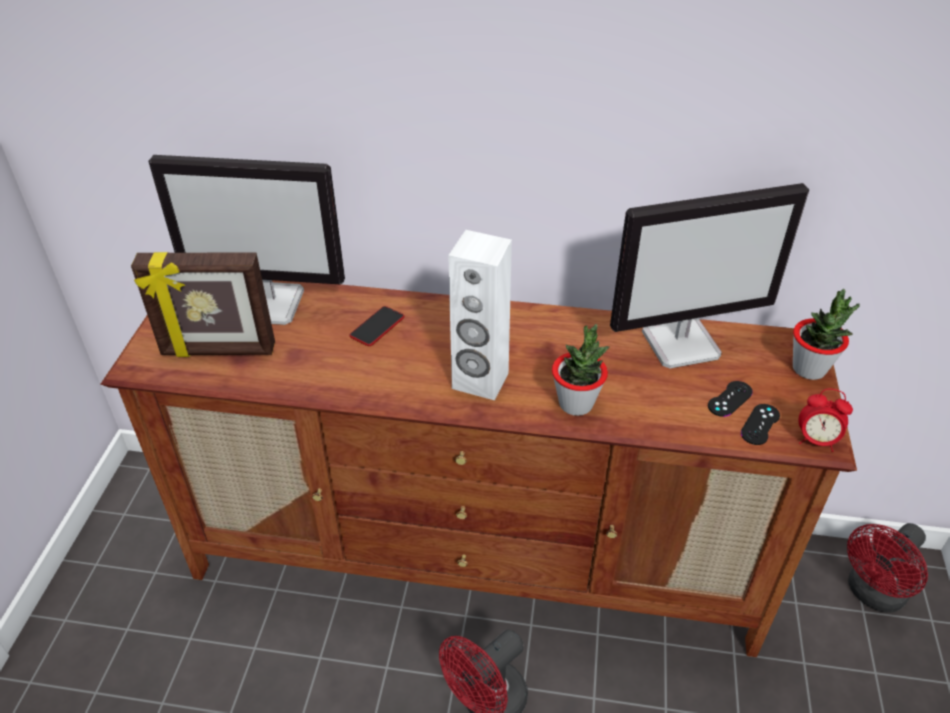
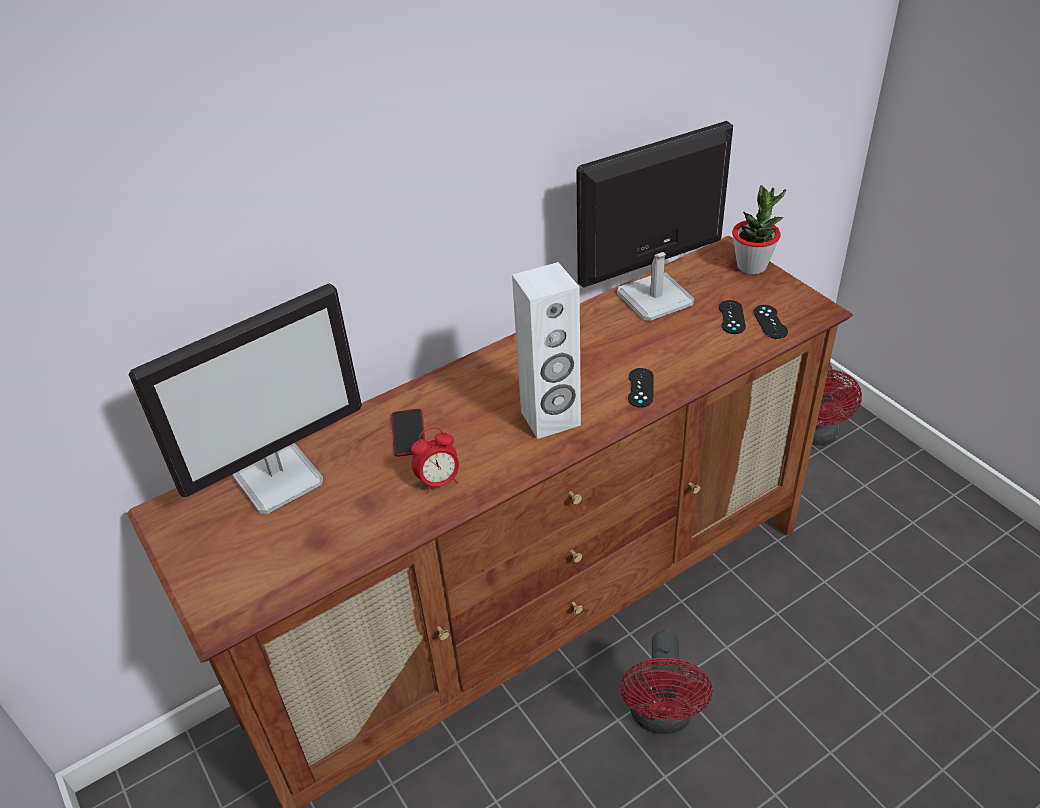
camera: 40 degrees left, 0 degrees up
picture frame [131,252,275,357] -> none
potted plant [552,324,609,416] -> black game controller [628,368,654,408]
monitor [610,183,809,368] -> monitor turned 150 degrees counterclockwise [576,121,733,321]
alarm clock [799,389,853,452] -> alarm clock moved to [411,427,459,494]

